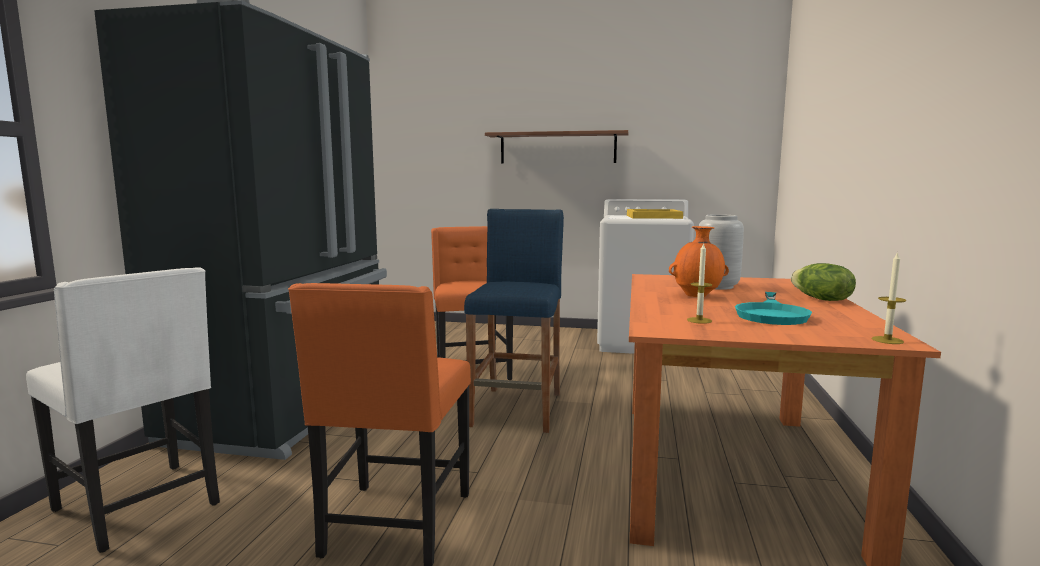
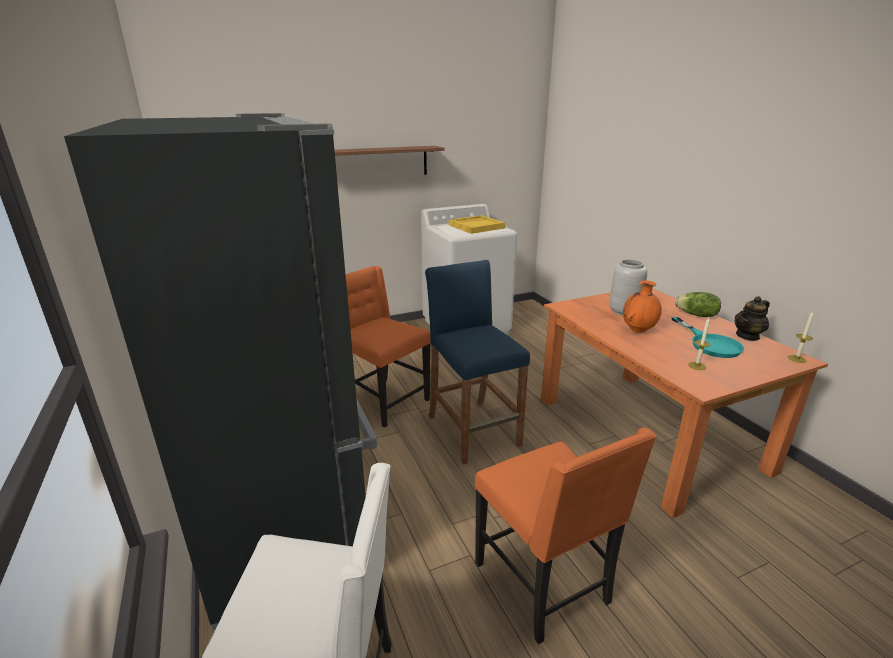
camera: 35 degrees left, 15 degrees up
none -> teapot [735,296,770,341]

